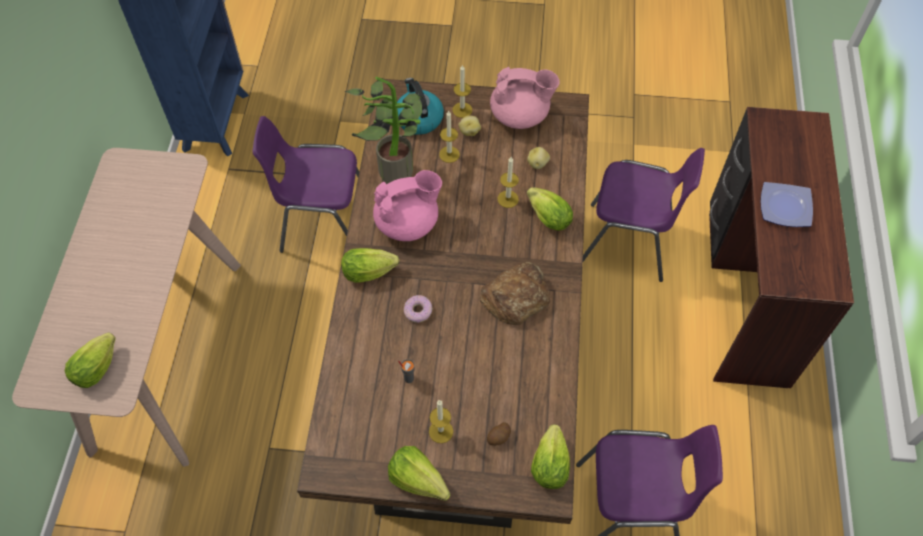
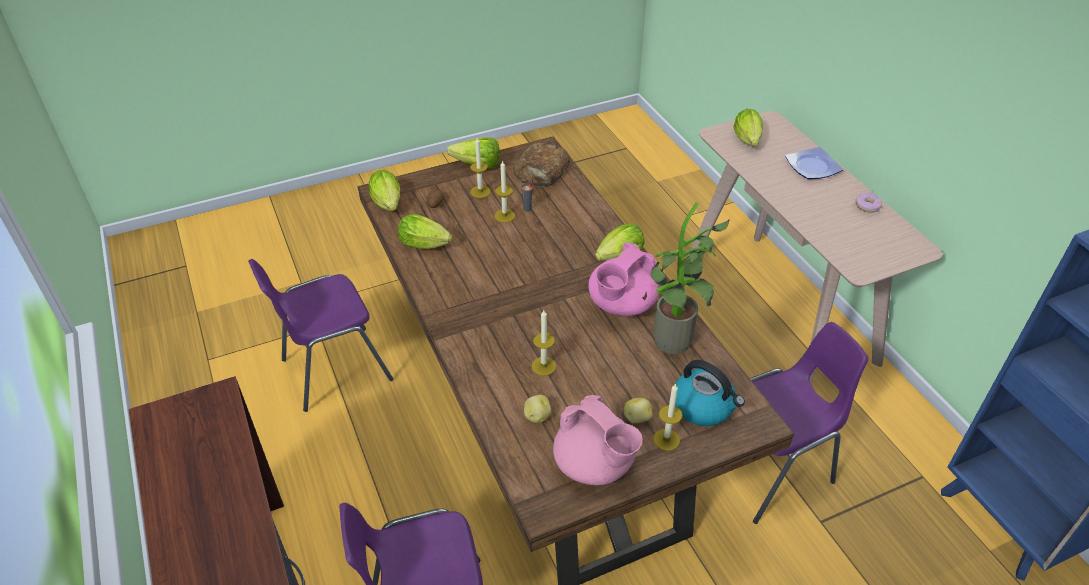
camera: 150 degrees right, 15 degrees down
donut [403,295,433,323] -> donut moved to [855,193,882,213]
candle [439,111,460,163] -> candle moved to [495,160,515,222]
bread [480,262,550,325] -> bread moved to [513,141,570,187]
pink teapot [490,67,560,129] -> pink teapot turned 105 degrees counterclockwise [553,395,643,485]
lettuce [527,187,573,231] -> lettuce moved to [398,214,452,249]
plate [761,182,813,227] -> plate moved to [785,147,843,179]

